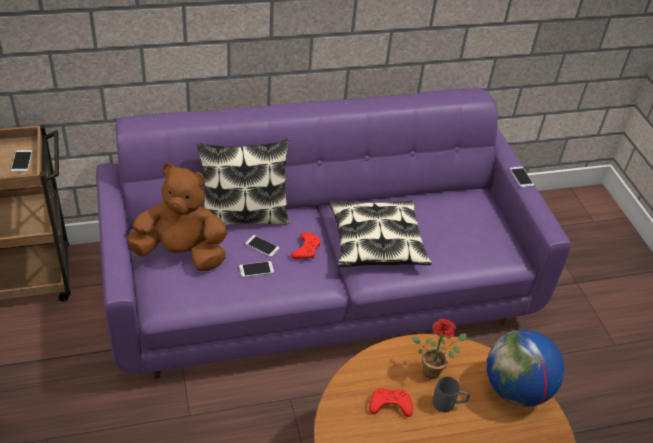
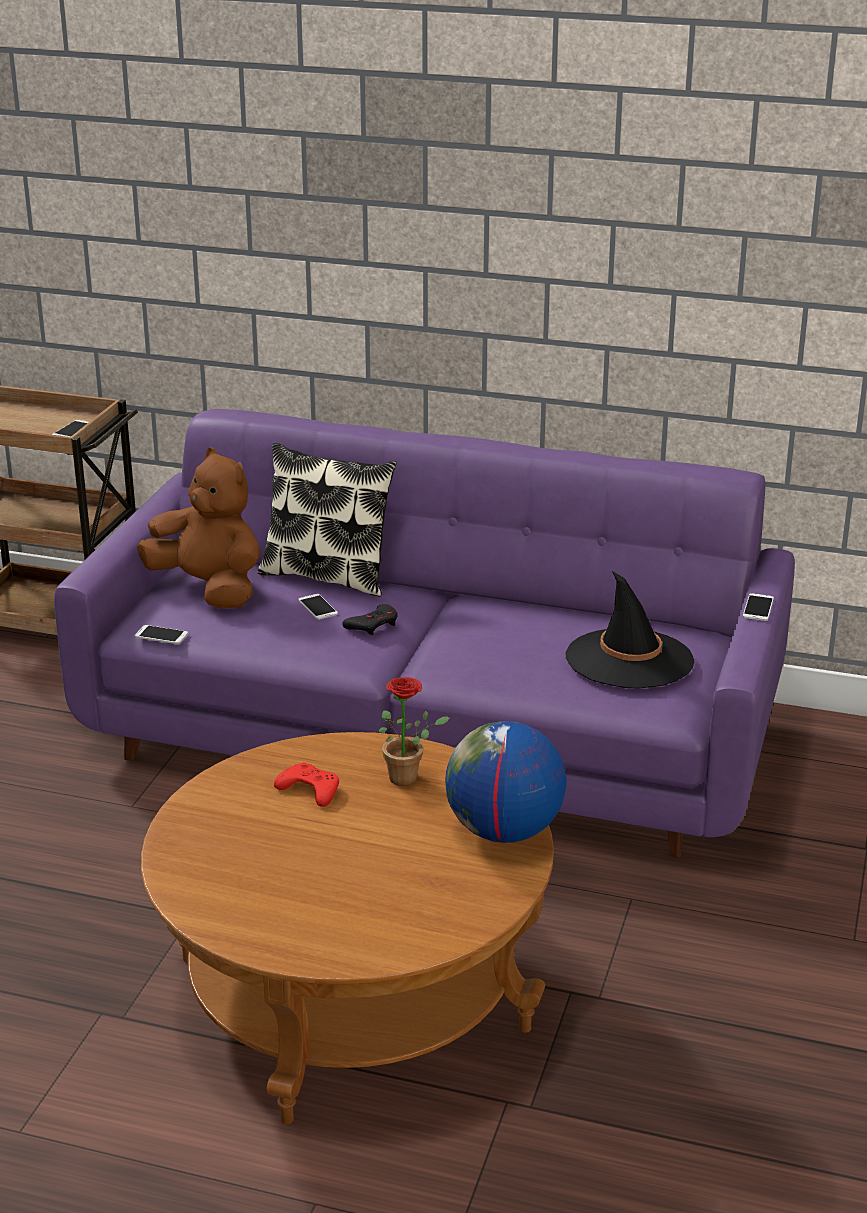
camera: 35 degrees right, 15 degrees down
phone [239,261,274,277] -> phone moved to [135,625,188,644]
red game controller [291,232,321,259] -> black game controller [342,604,398,635]
pillow [329,200,432,267] -> none
grey mug [432,376,470,412] -> none
none -> black hat [566,570,695,688]

